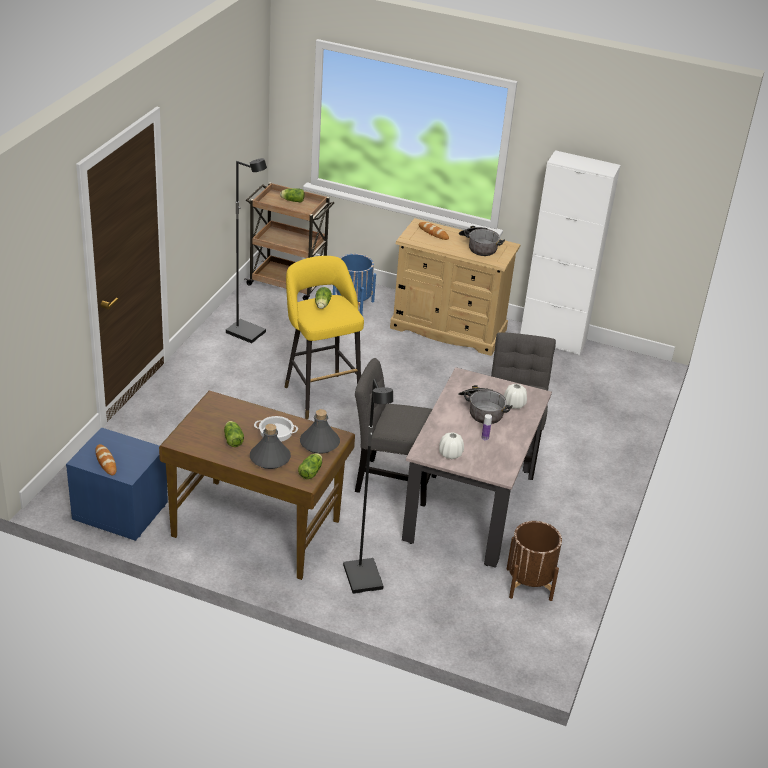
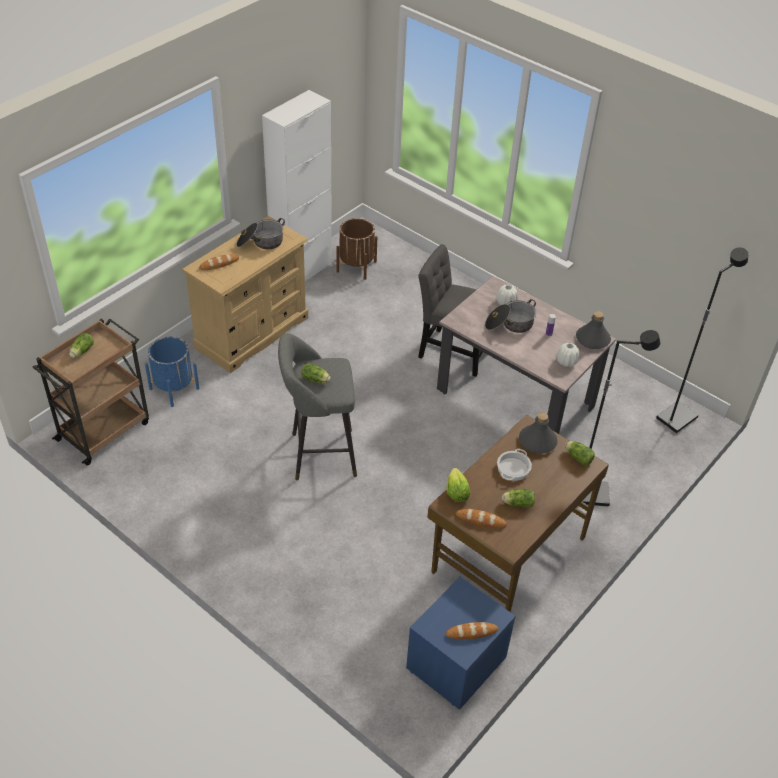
camera: 70 degrees left, 10 degrees up
black floor lamp [226,158,267,343] -> black floor lamp moved to [656,247,748,433]
grey bottle [250,424,291,469] -> grey bottle moved to [576,311,611,349]
yellow stool [285,256,364,419] -> grey stool [278,333,357,480]
grey chair [355,358,437,507] -> none
brown planter [507,521,562,601] -> brown planter moved to [336,218,377,280]
none -> lettuce [446,468,470,502]
none -> bread [456,509,507,528]

